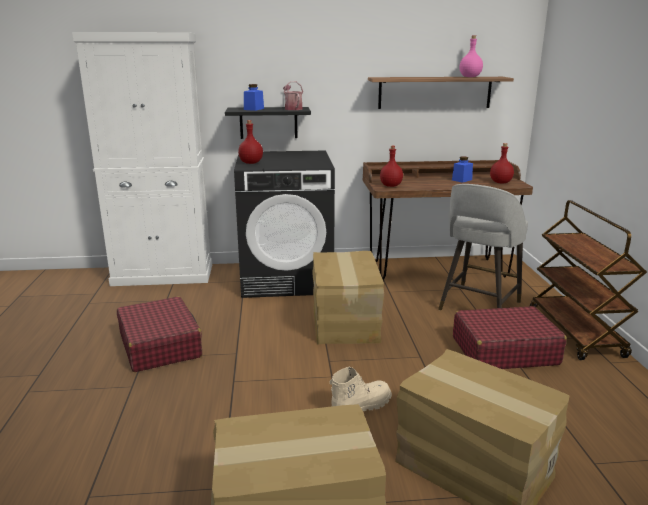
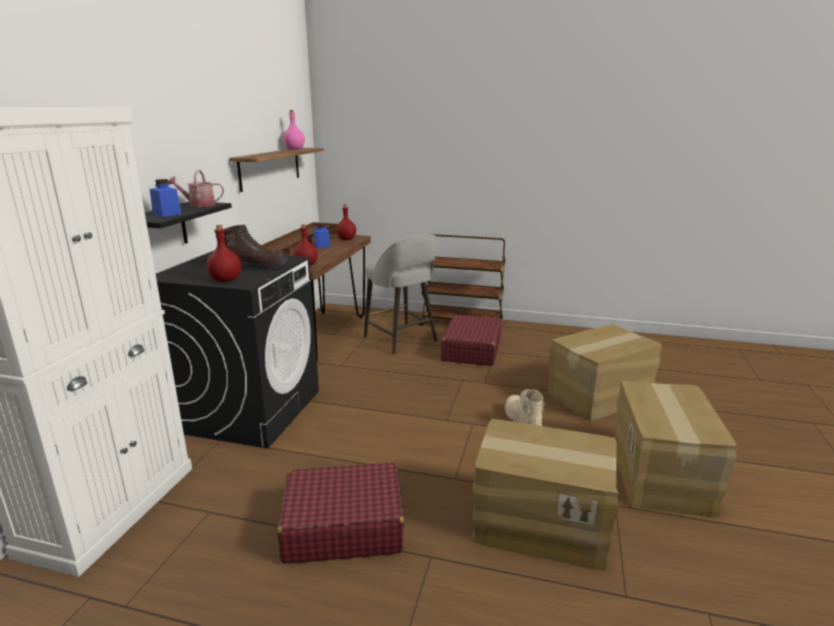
camera: 70 degrees left, 0 degrees up
cardboard box [312,251,384,345] -> cardboard box moved to [472,419,619,571]
none -> brown boot [224,224,287,270]

